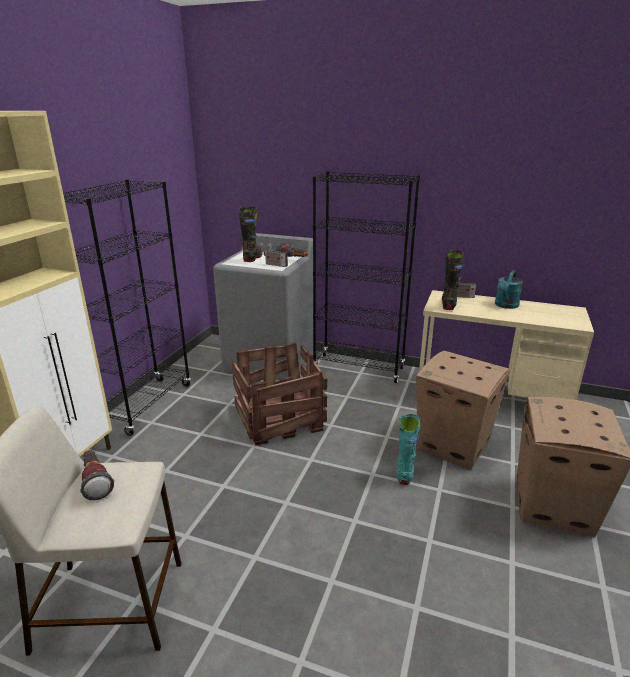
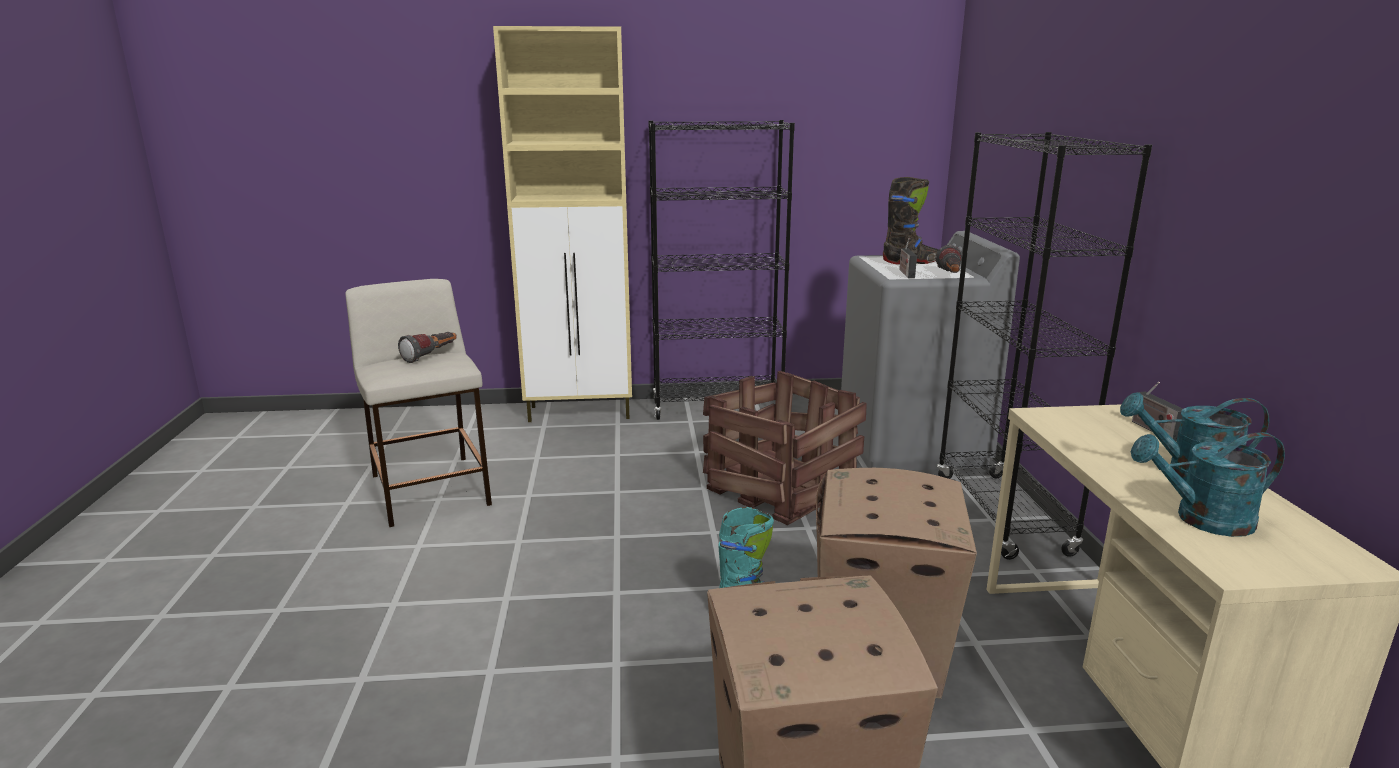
camera: 65 degrees right, 5 degrees down
black boot [442,250,464,310] -> none
none -> turquoise watering can [1131,432,1285,537]

